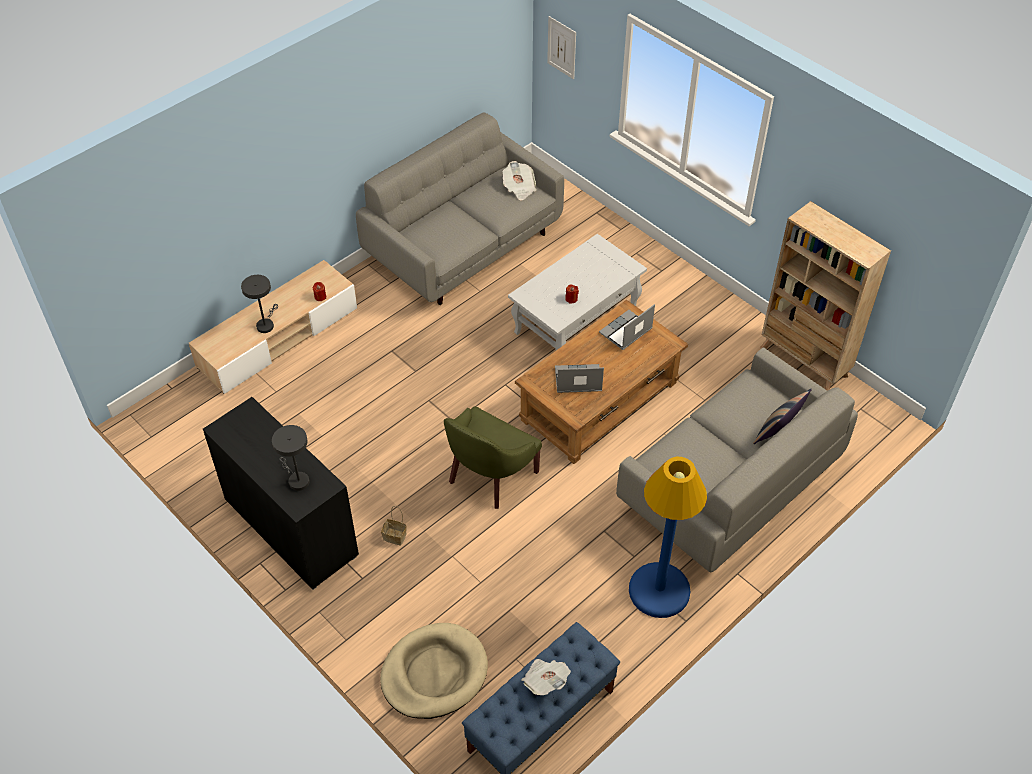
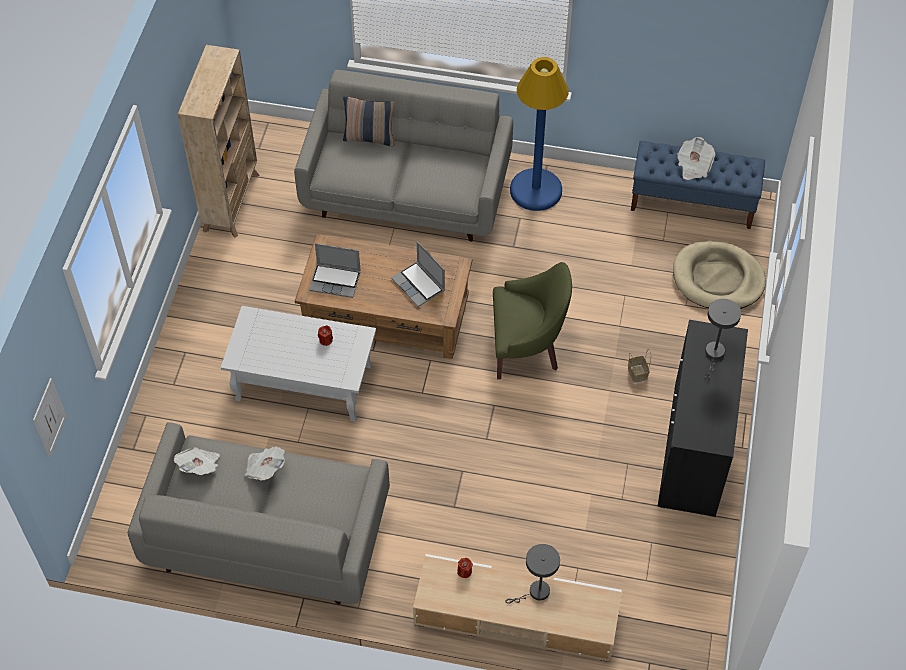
camera: 125 degrees left, 5 degrees up
none -> newspaper [245,446,285,480]

